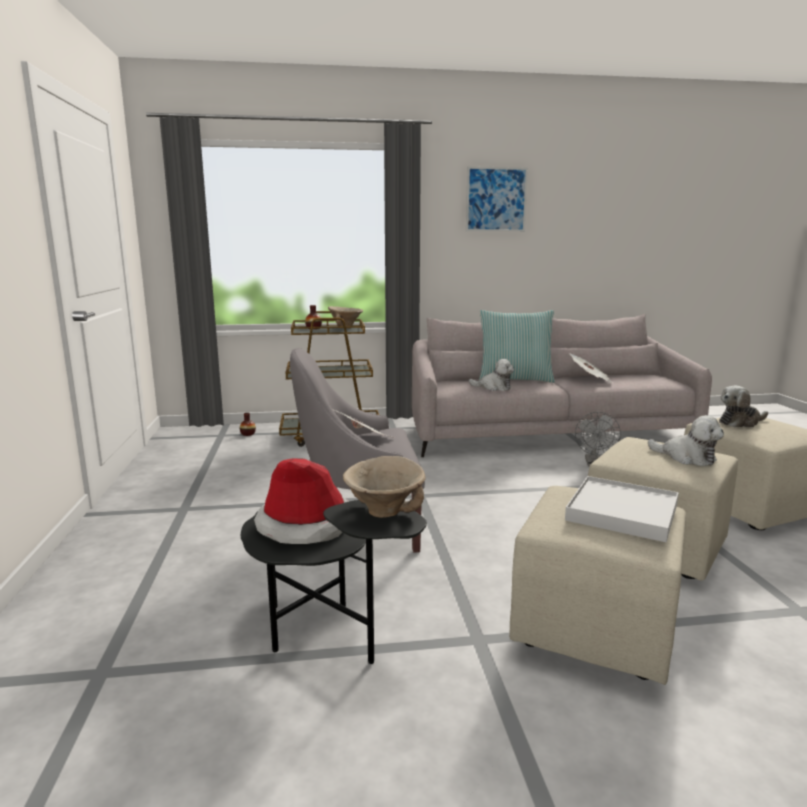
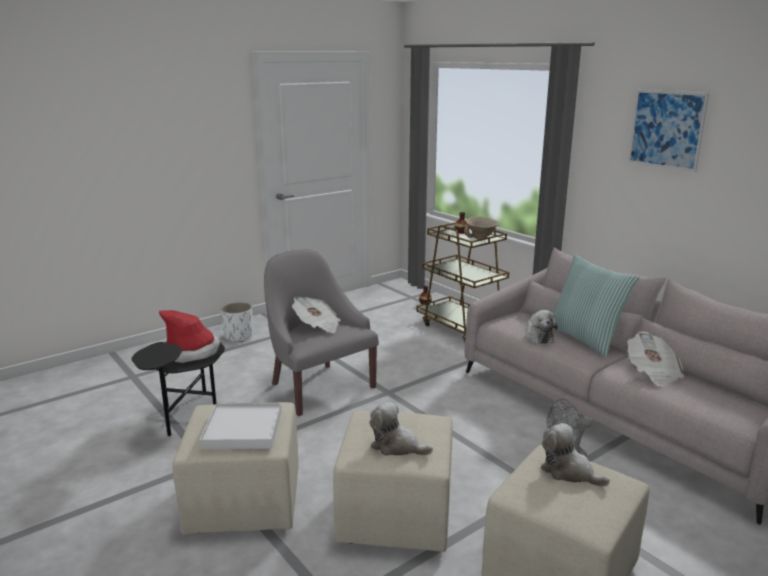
camera: 60 degrees right, 5 degrees up
beige bowl [343,456,426,518] -> none
plush toy [648,415,724,466] -> plush toy turned 105 degrees clockwise [370,402,433,456]
none -> white planter [221,302,253,342]

